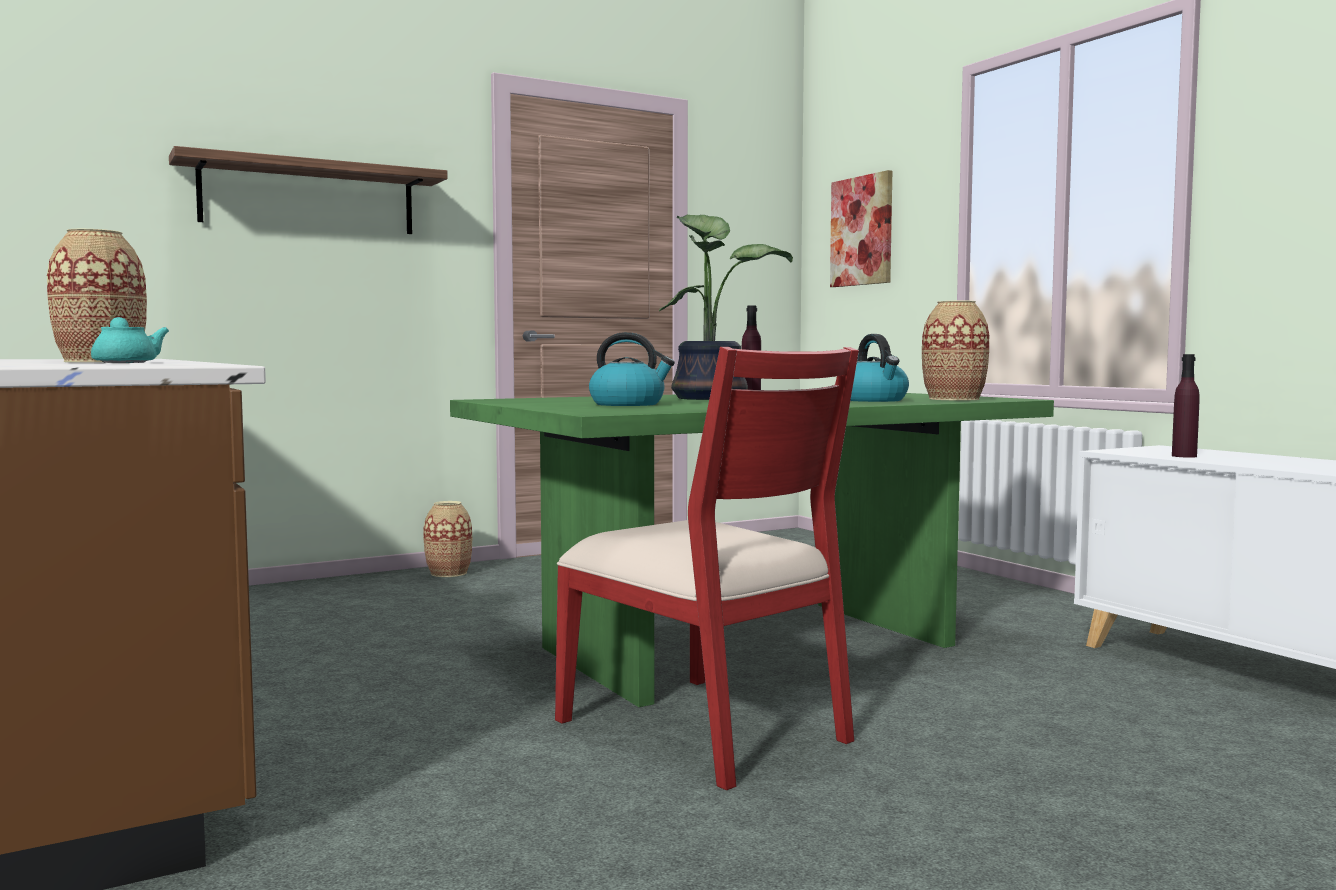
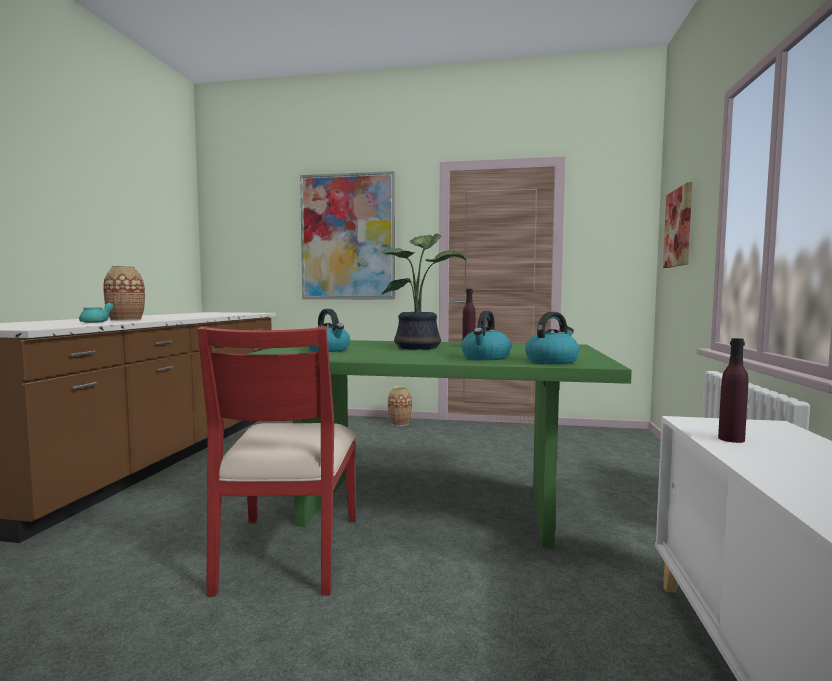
camera: 40 degrees right, 0 degrees up
shelf [169,146,448,234] -> picture [300,171,395,300]
vase [922,301,989,401] -> kettle [525,312,579,364]

